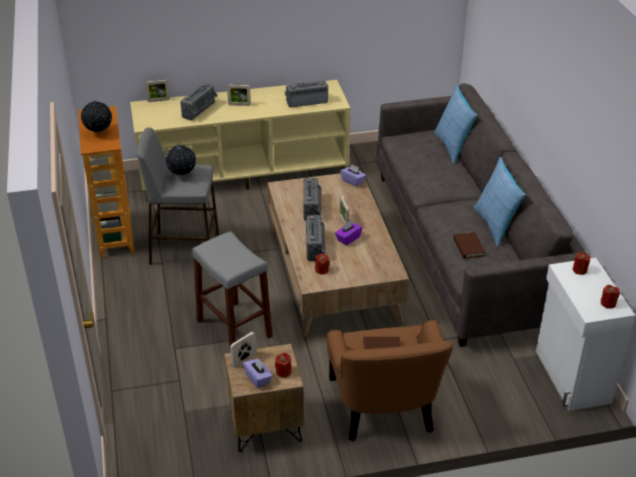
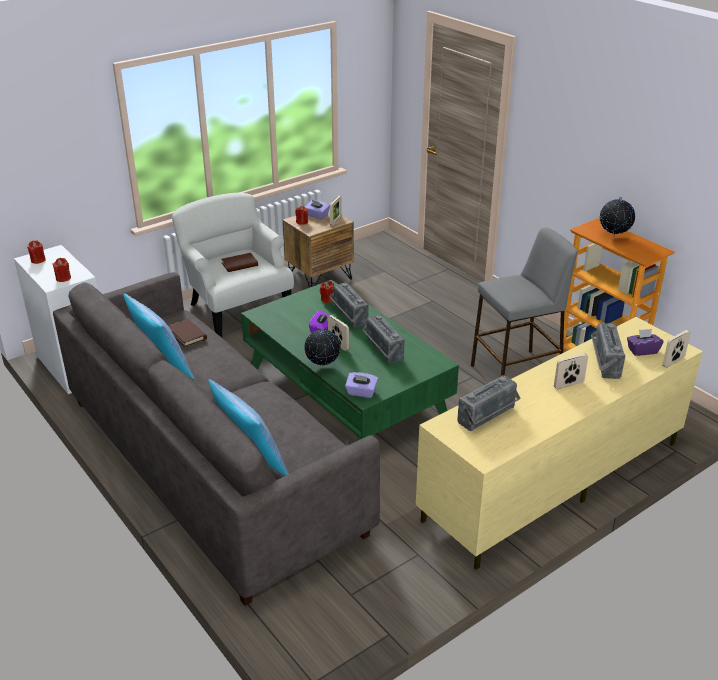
camera: 155 degrees right, 5 degrees down
globe [166,144,196,177] -> globe moved to [304,328,341,366]
grey stool [192,231,273,353] -> none
brown coffee table [267,173,409,338] -> green coffee table [241,280,459,441]
brown armchair [326,320,453,441] -> white armchair [172,193,294,338]
none -> purple tissue box [627,329,664,356]

